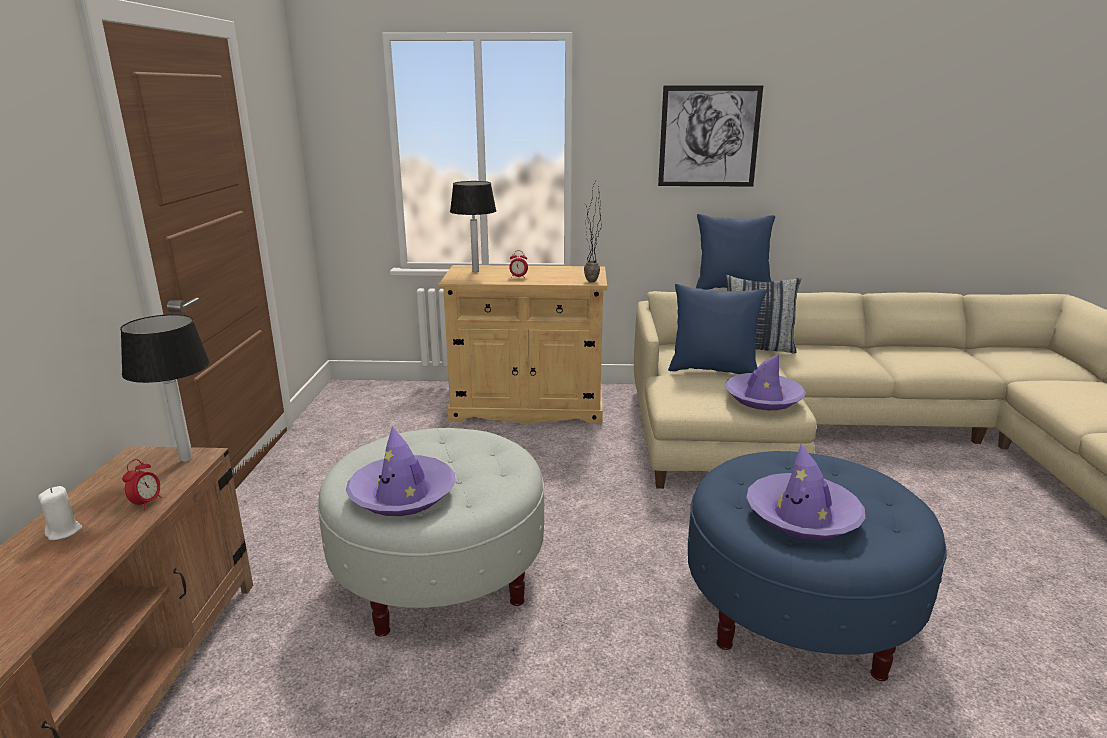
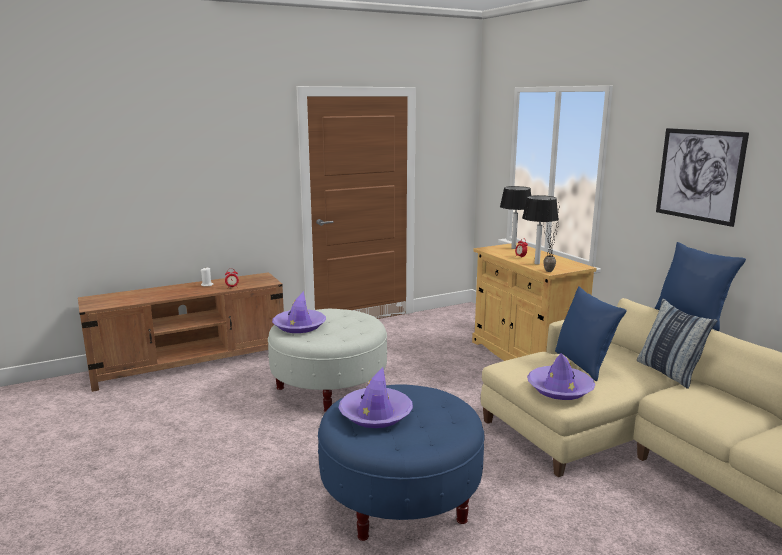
camera: 60 degrees right, 5 degrees down
table lamp [120,314,210,462] -> table lamp moved to [522,195,559,265]

